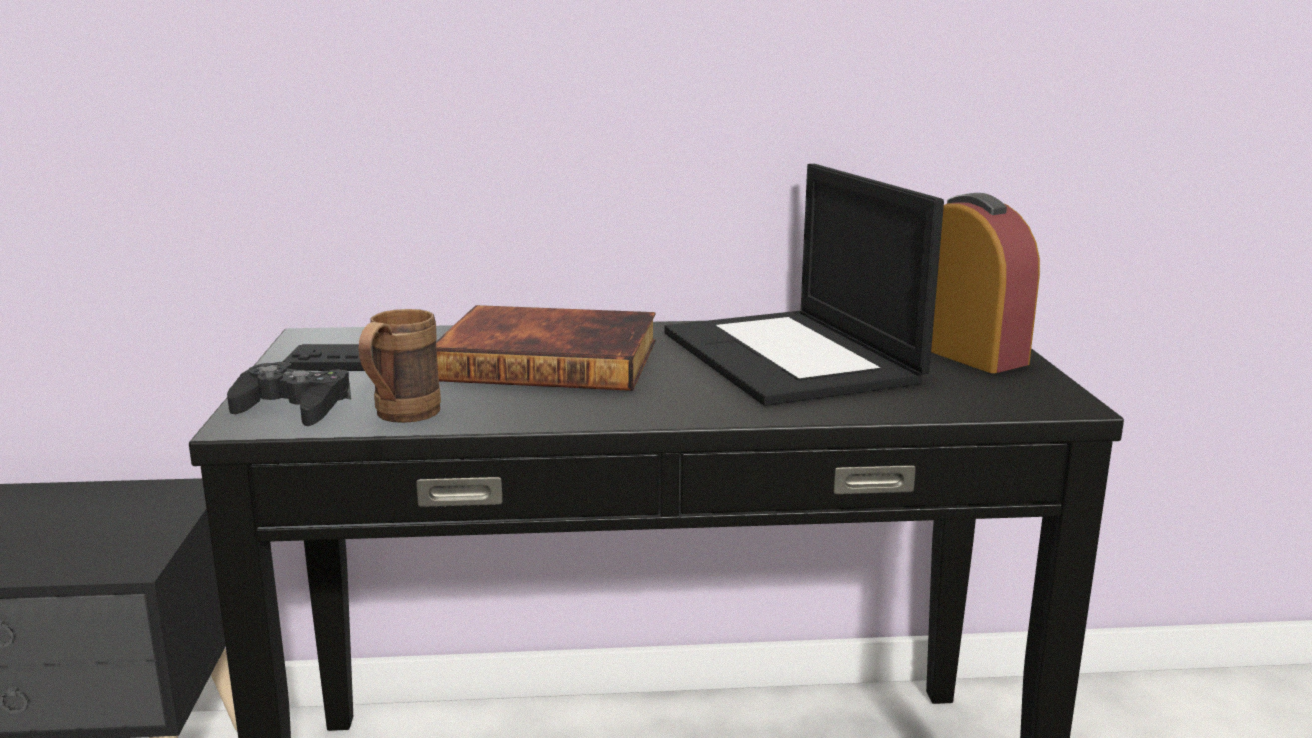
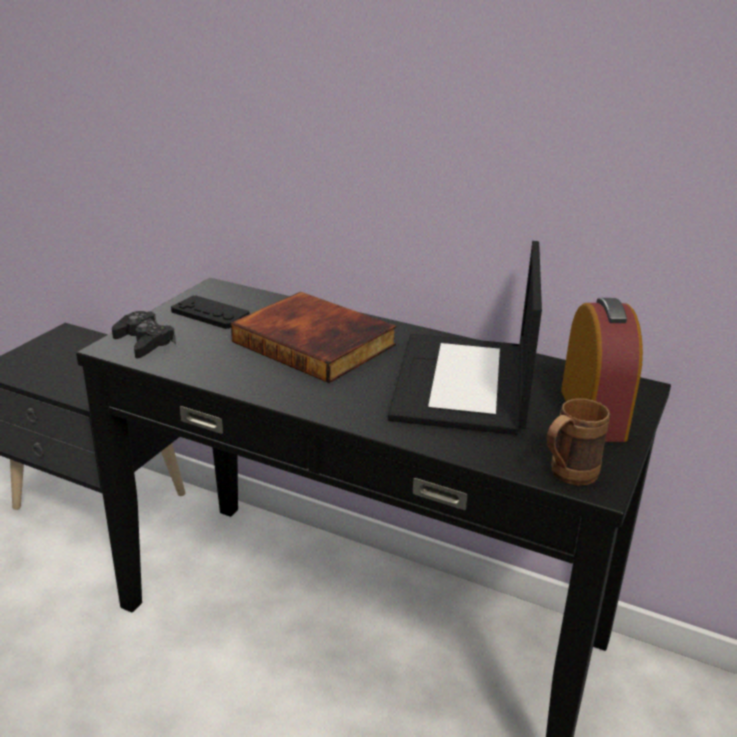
camera: 30 degrees right, 10 degrees up
brown mug [358,309,441,423] -> brown mug moved to [547,398,610,486]

